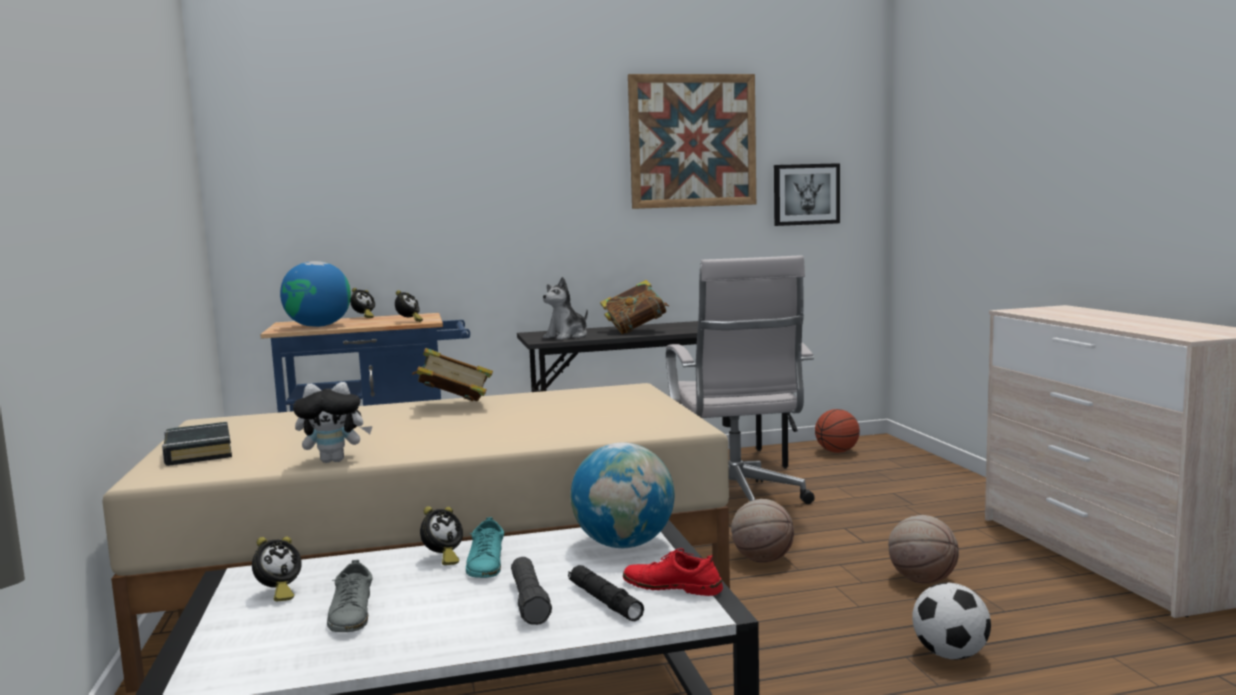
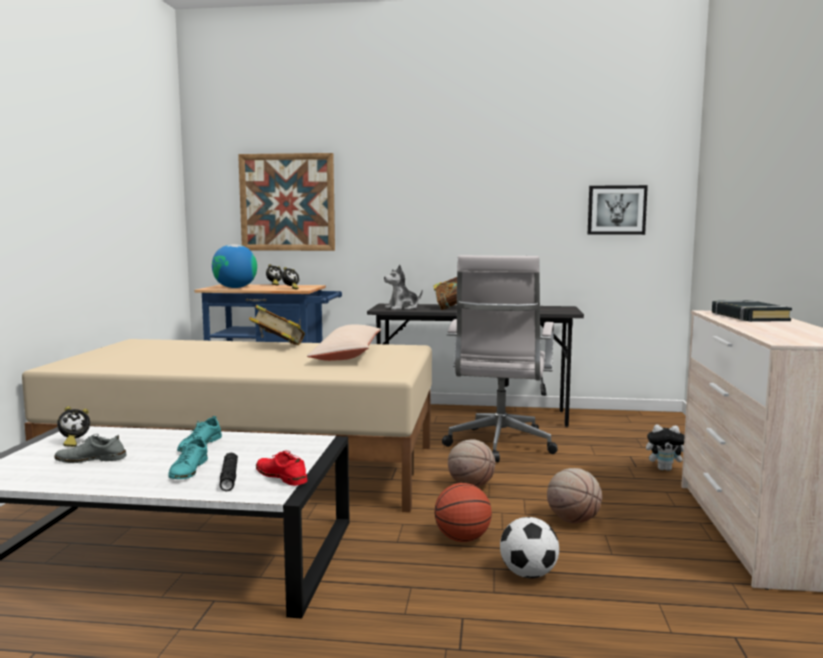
camera: 20 degrees right, 0 degrees up
black book [162,422,232,466] -> black book moved to [712,300,792,322]
plush toy [293,382,373,463] -> plush toy moved to [646,424,685,471]
grey shoe [327,560,373,632] -> grey shoe turned 75 degrees clockwise [54,434,127,463]
alarm clock [420,506,463,565] -> none
black flashlight [511,557,552,625] -> turquoise shoe [168,436,208,479]
globe [571,442,674,548] -> none
picture [628,74,756,209] -> picture moved to [238,153,335,251]
basketball [815,409,860,453] -> basketball moved to [434,483,492,542]
none -> beige pillow [307,325,381,361]

